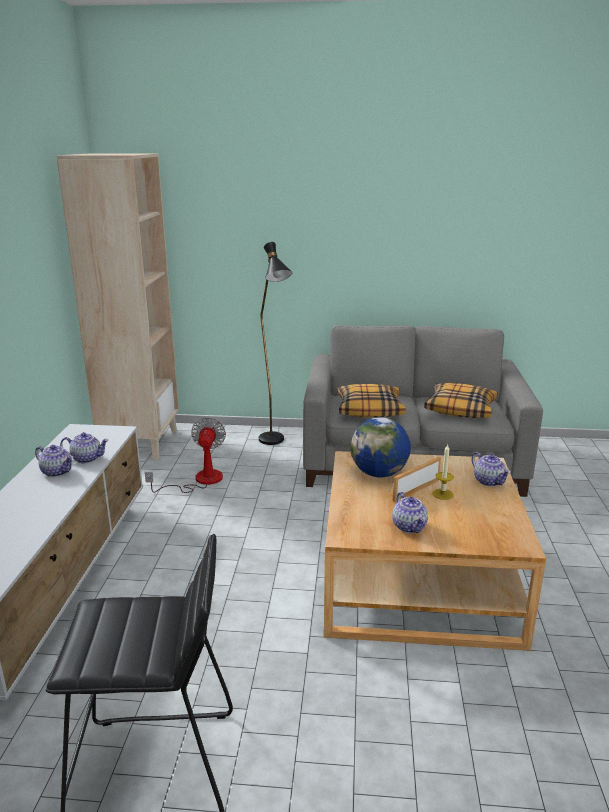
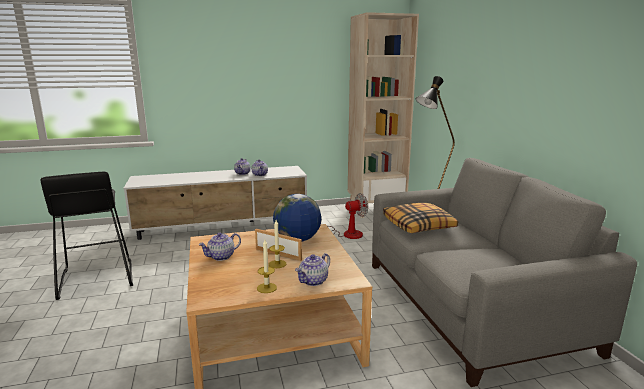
camera: 70 degrees right, 5 degrees down
pillow [424,383,498,418] -> none
none -> candle [257,239,277,293]

